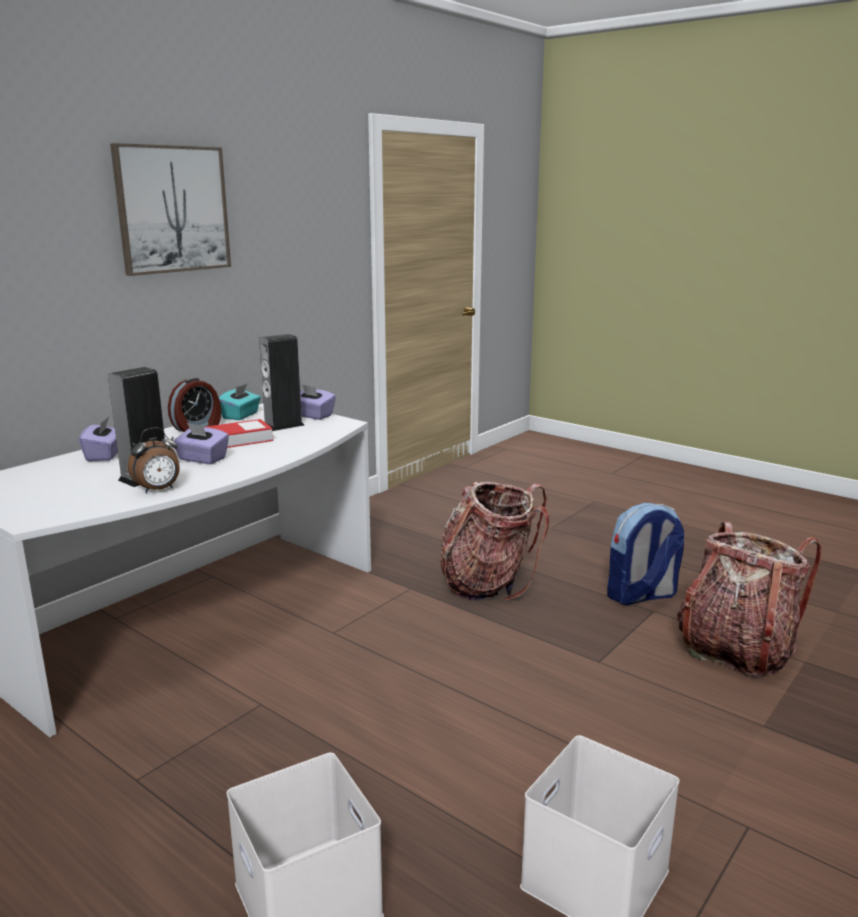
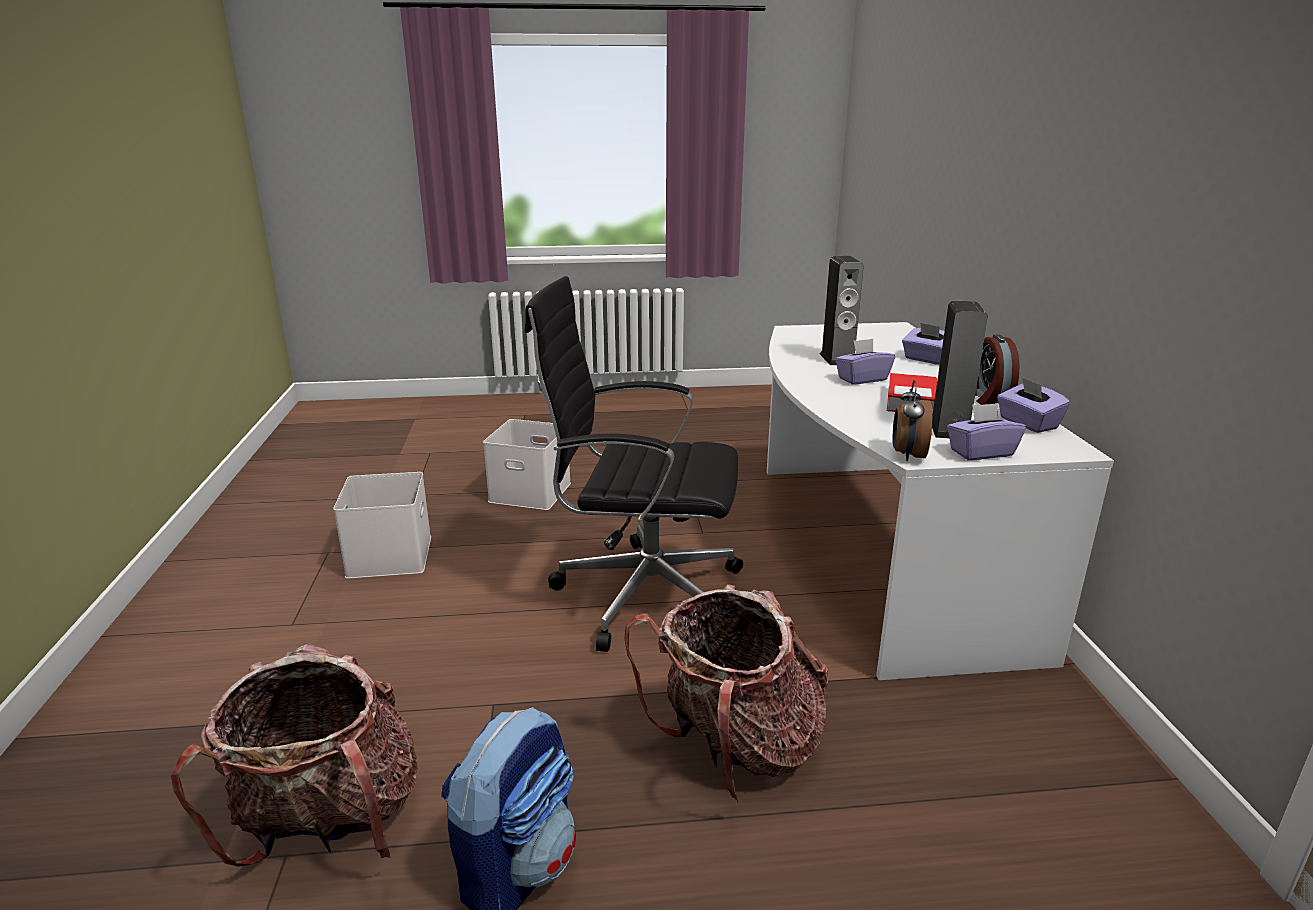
camera: 135 degrees right, 5 degrees up
picture [110,143,231,276] -> none
alarm clock [128,428,180,493] -> alarm clock moved to [893,380,932,461]
turquoise tissue box [219,383,261,420] -> purple tissue box [997,377,1070,433]
none -> black office chair [525,276,743,652]

